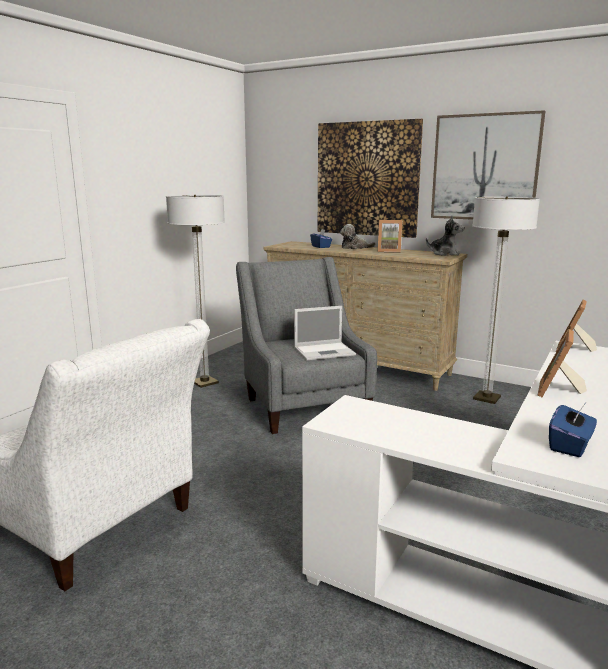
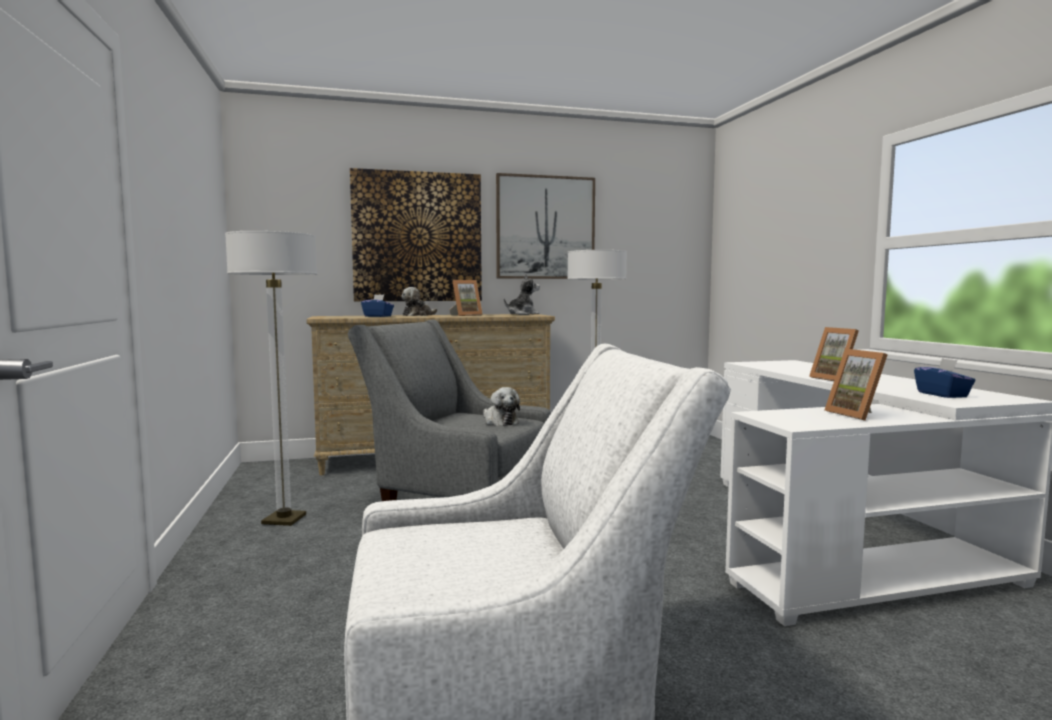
camera: 45 degrees left, 10 degrees down
laptop [294,306,356,361] -> plush toy [483,387,520,426]
picture frame [556,300,597,352] -> picture frame moved to [825,349,888,421]

